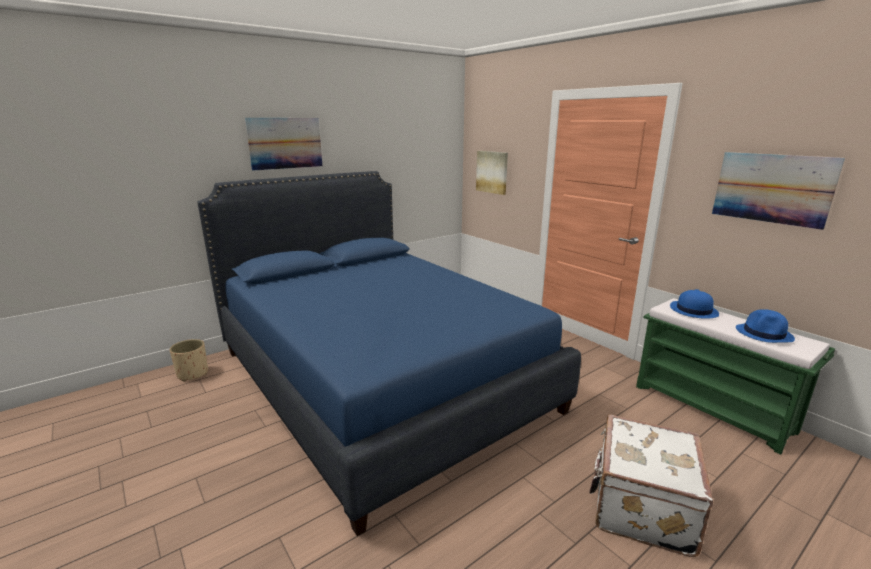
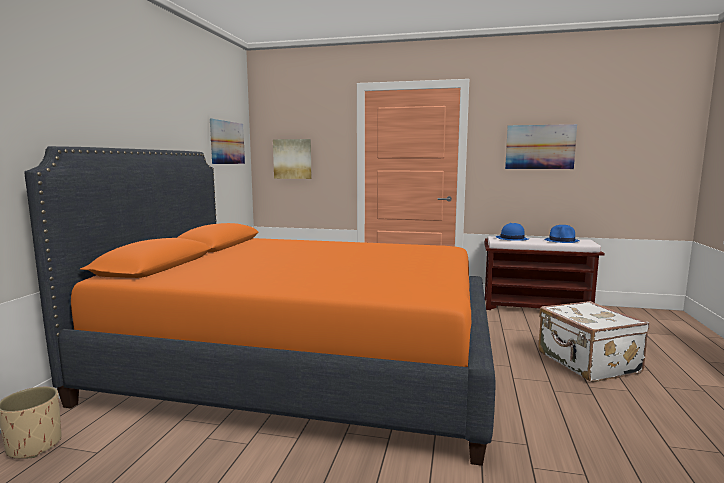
camera: 40 degrees left, 10 degrees down
blue bed [197,171,581,536] -> orange bed [25,146,496,466]
picture [245,118,322,171] -> picture moved to [210,119,245,164]
green bench [636,298,835,455] -> brown bench [484,236,605,310]

